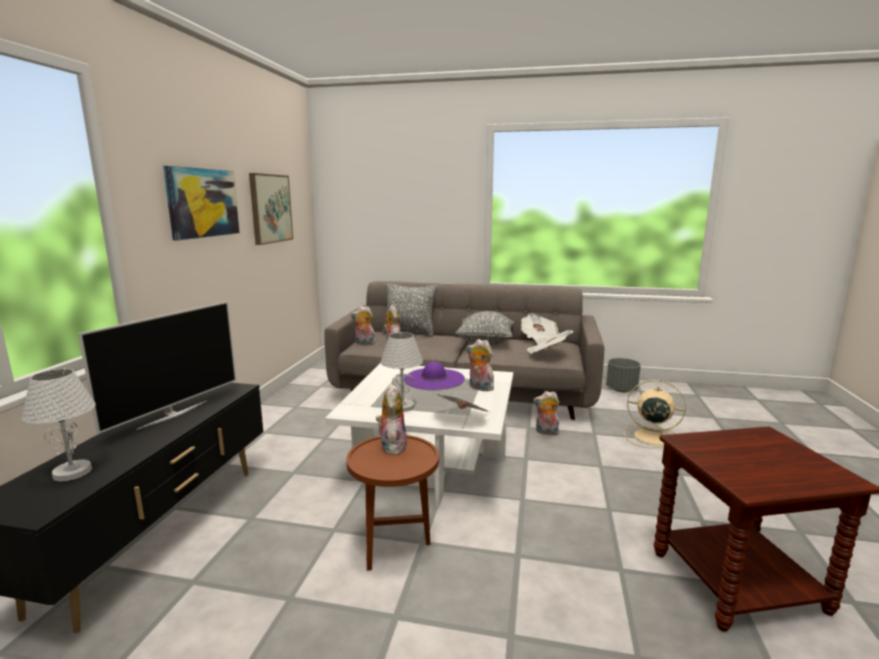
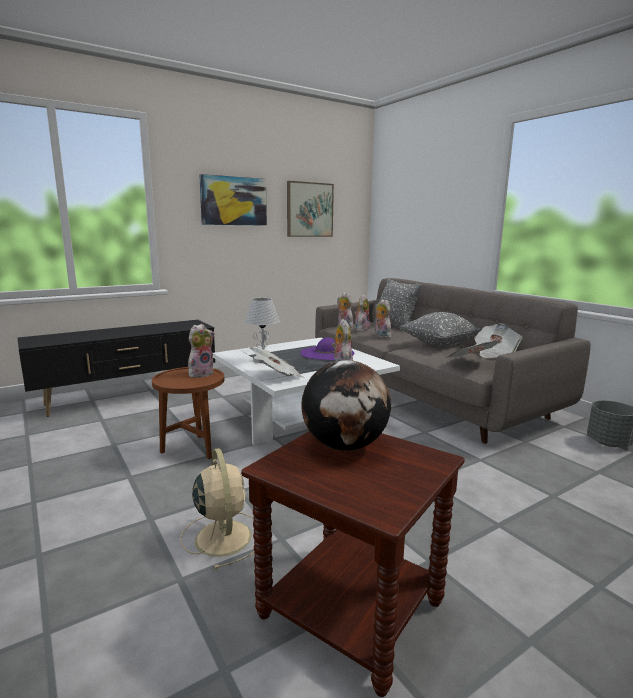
camera: 45 degrees right, 0 degrees up
white table lamp [21,369,96,481] -> none
television [78,301,236,434] -> none
plush toy [533,391,559,435] -> plush toy moved to [375,299,392,338]
beige fan [624,380,686,448] -> beige fan moved to [180,448,255,570]
none -> globe [301,360,391,451]

